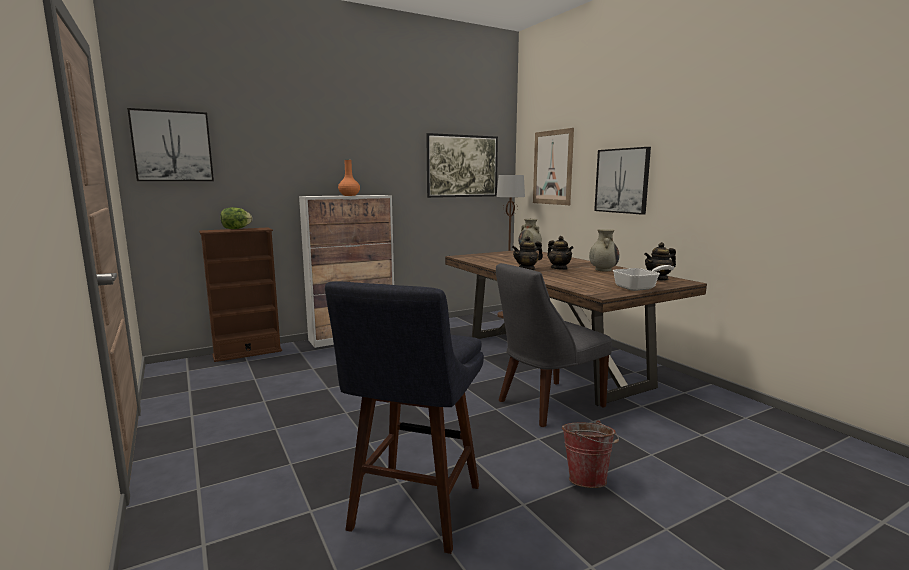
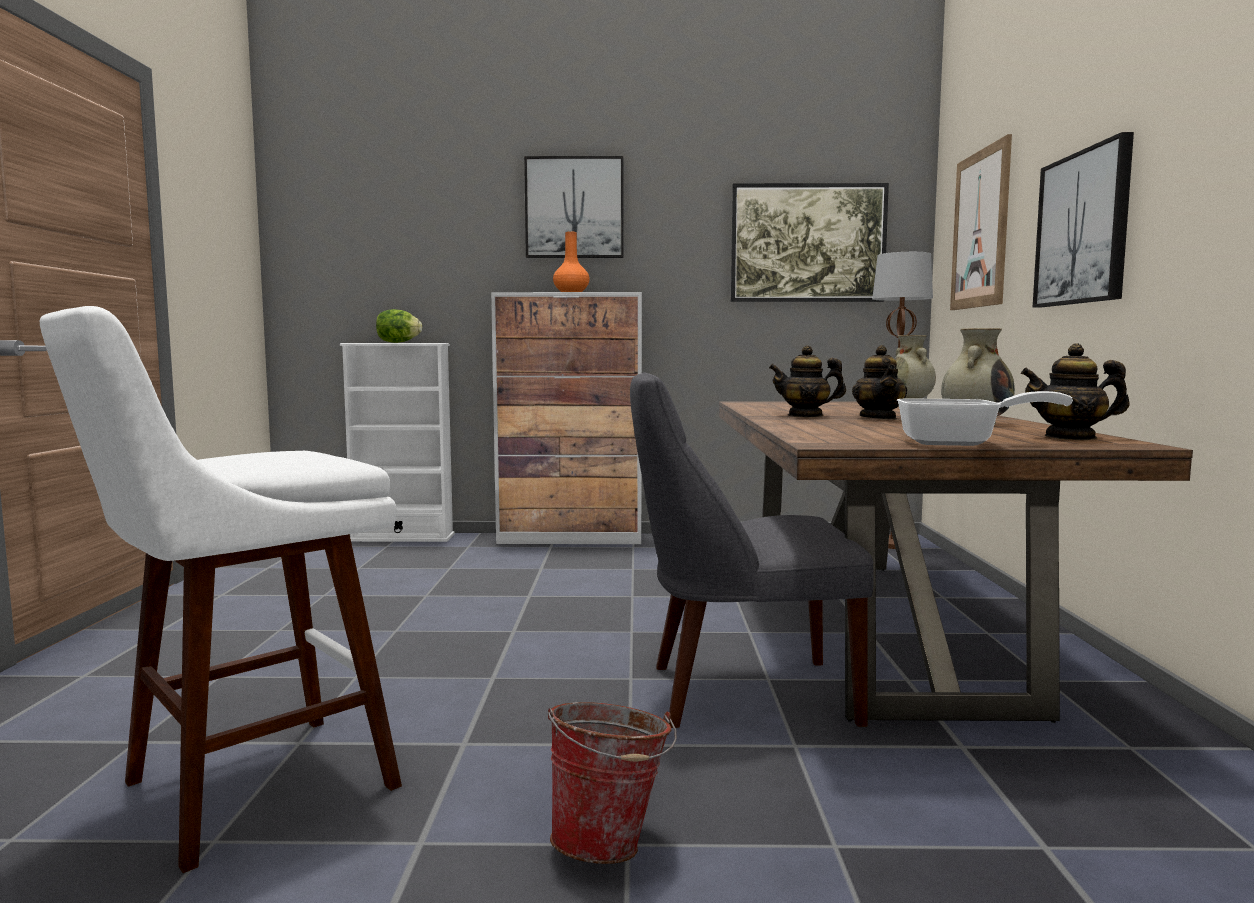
camera: 30 degrees right, 5 degrees down
picture [127,108,214,181] -> picture moved to [524,156,623,258]
brown bookcase [199,227,282,362] -> white bookcase [340,343,455,542]
blue stool [325,281,484,554] -> white stool [40,306,402,873]

